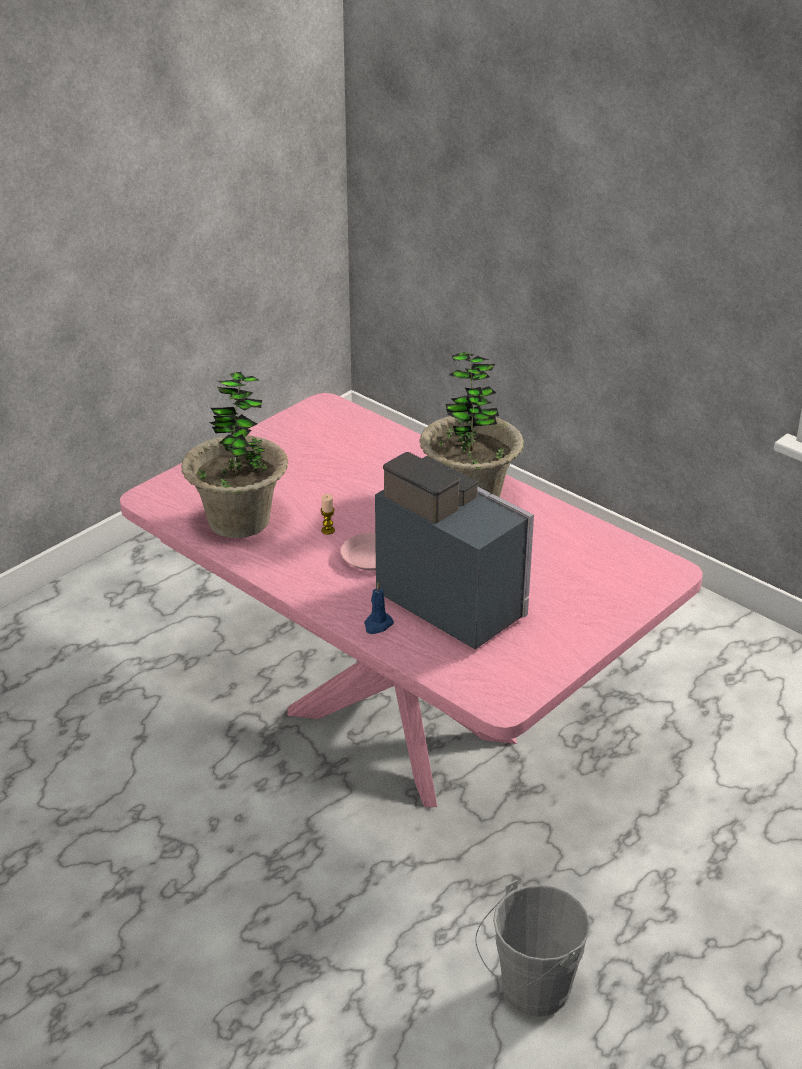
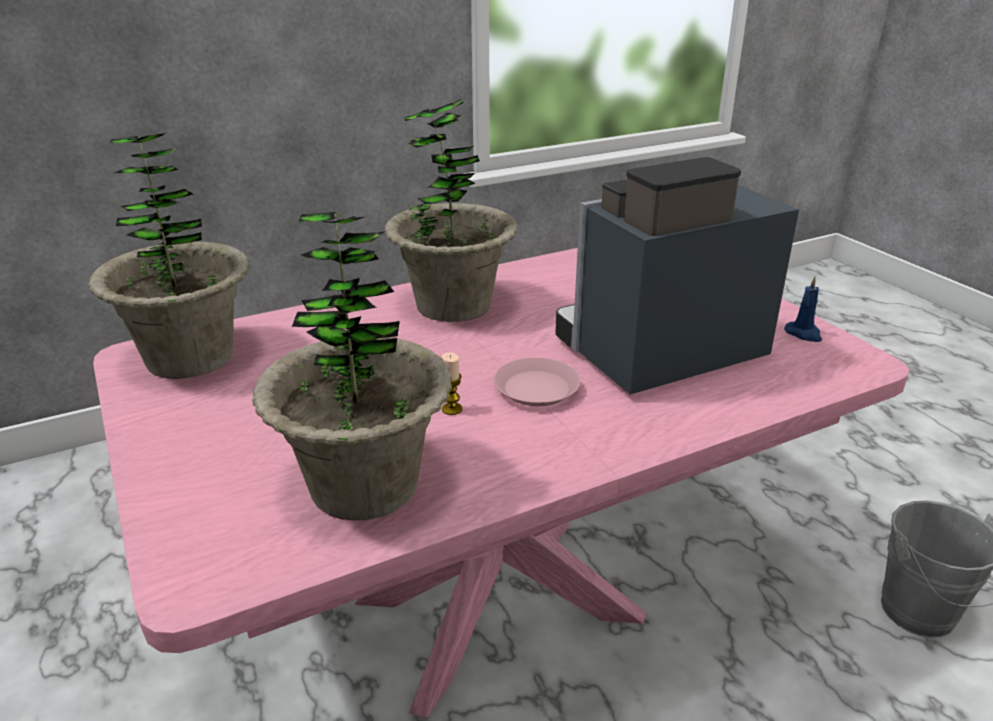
camera: 70 degrees left, 5 degrees down
blue candle [364,582,394,634] -> blue candle moved to [784,276,822,342]
none -> potted plant [88,133,250,379]

